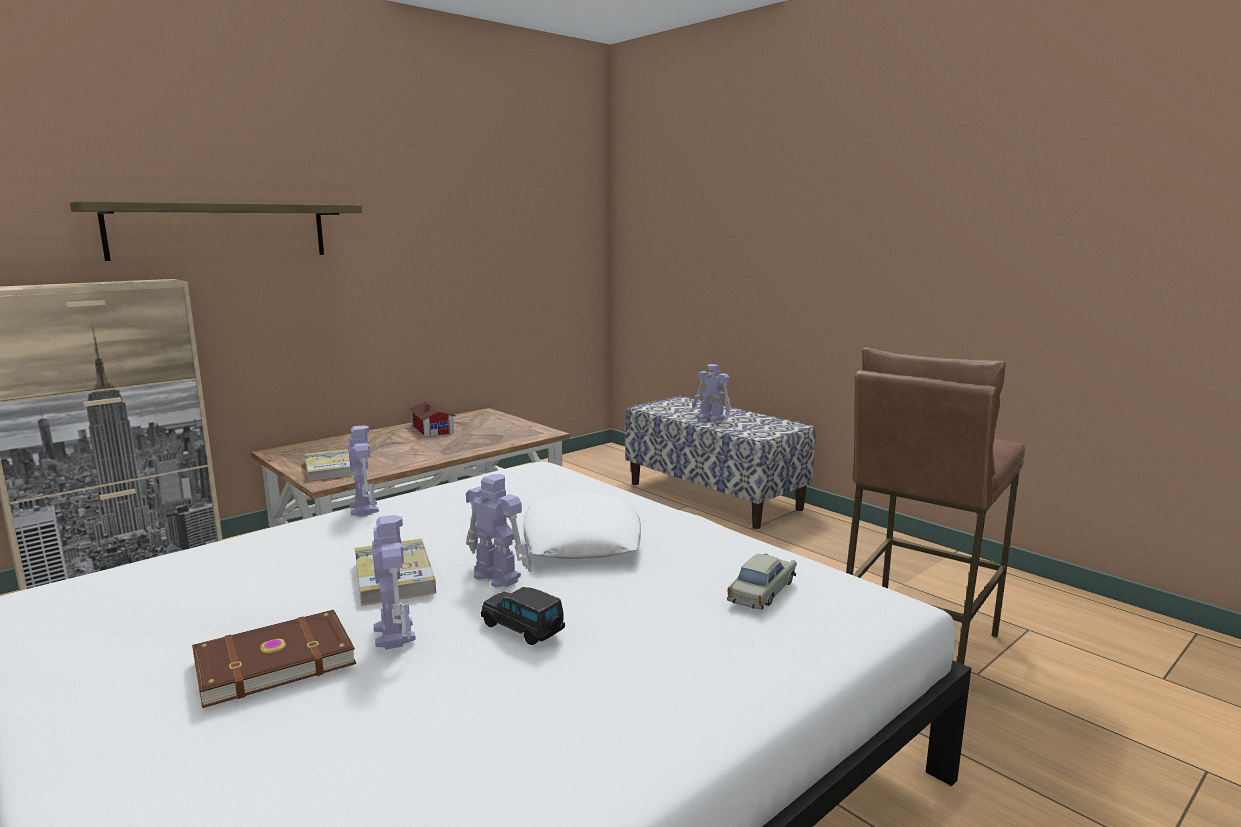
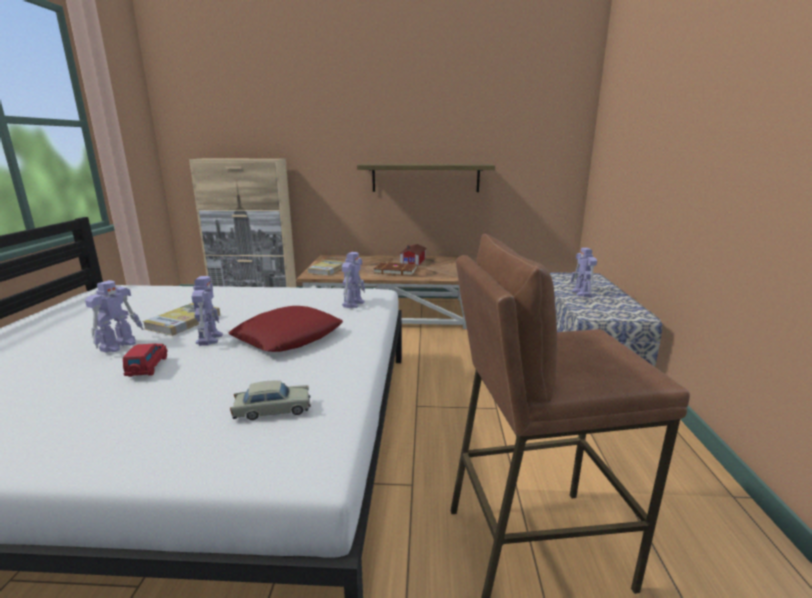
camera: 45 degrees right, 5 degrees up
shelf [70,201,362,261] -> shelf moved to [357,164,495,192]
brown book [192,610,356,708] -> brown book moved to [374,262,417,276]
toy robot [348,425,379,517] -> toy robot moved to [342,252,365,308]
black toy car [481,587,565,645] -> red toy car [123,343,168,377]
white pillow [523,494,641,559] -> red pillow [228,306,343,352]

